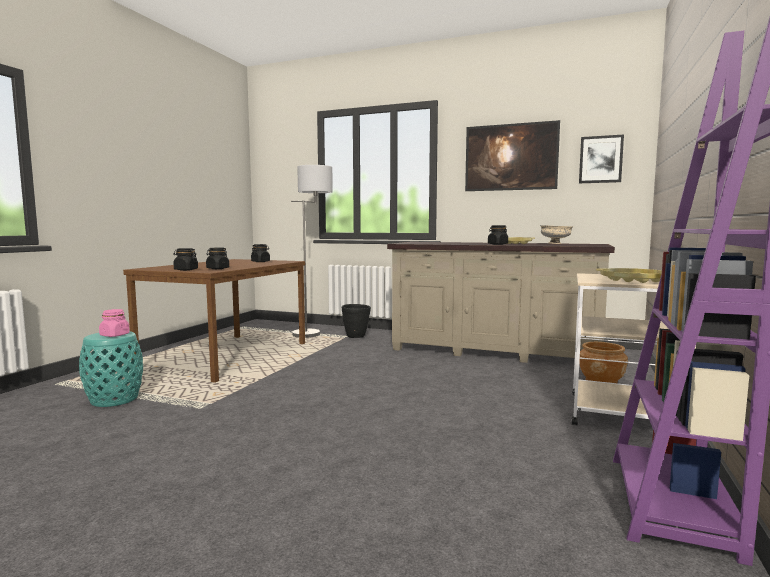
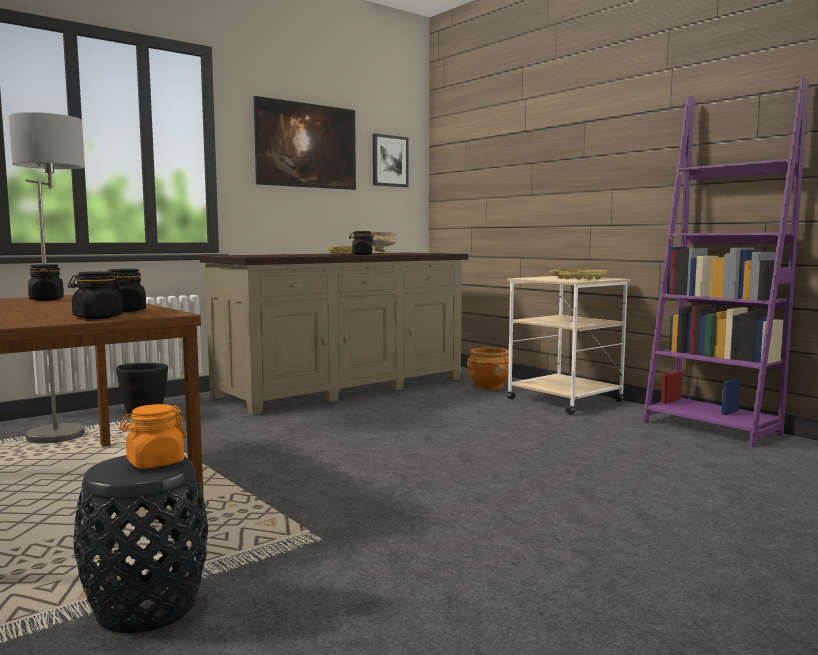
camera: 60 degrees left, 0 degrees up
turquoise stool [79,331,143,407] -> black stool [74,455,208,633]
pink jar [99,309,130,337] -> orange jar [119,404,186,469]

